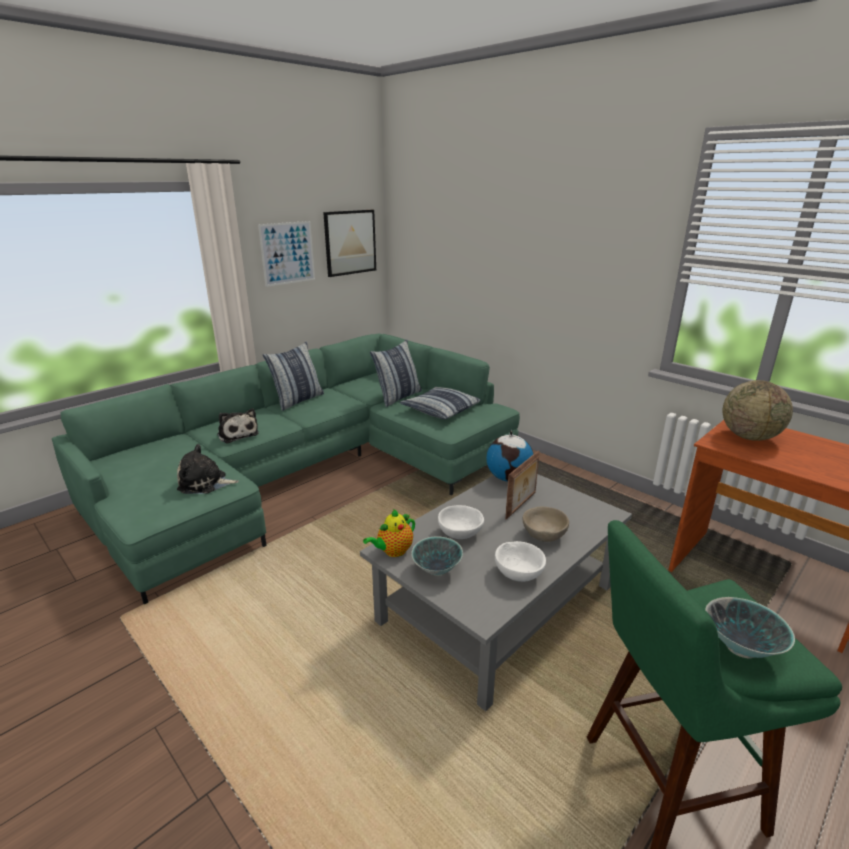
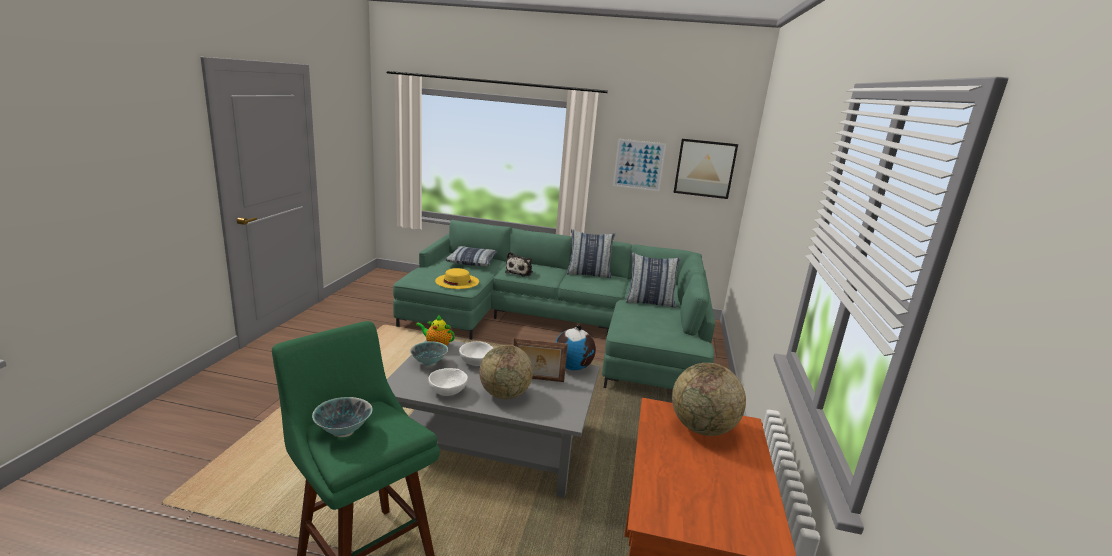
camera: 55 degrees right, 5 degrees down
plush toy [177,444,239,494] -> yellow hat [435,268,479,289]
pillow [400,387,481,420] -> pillow moved to [445,246,498,266]
beige bowl [523,507,569,542] -> globe [479,345,533,399]

